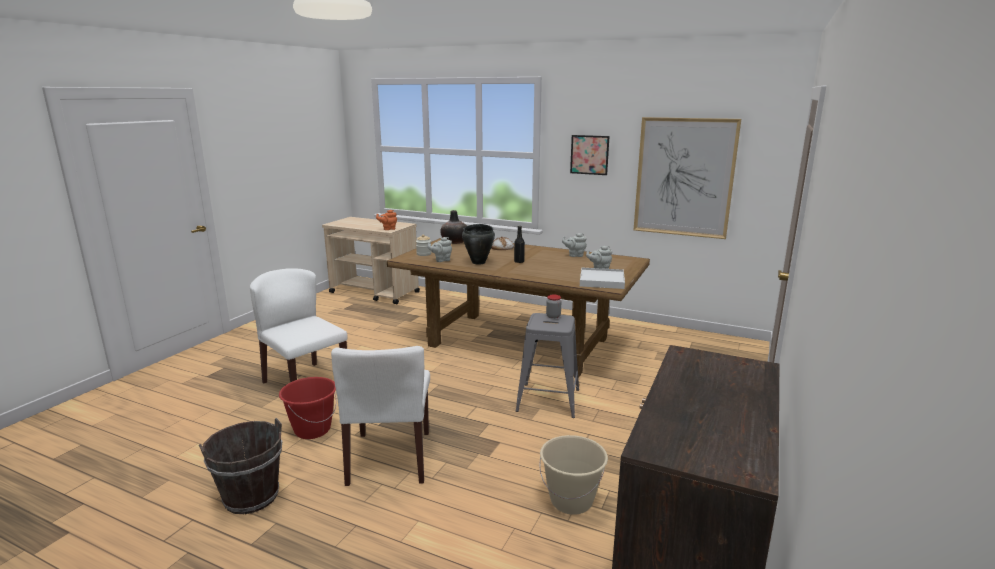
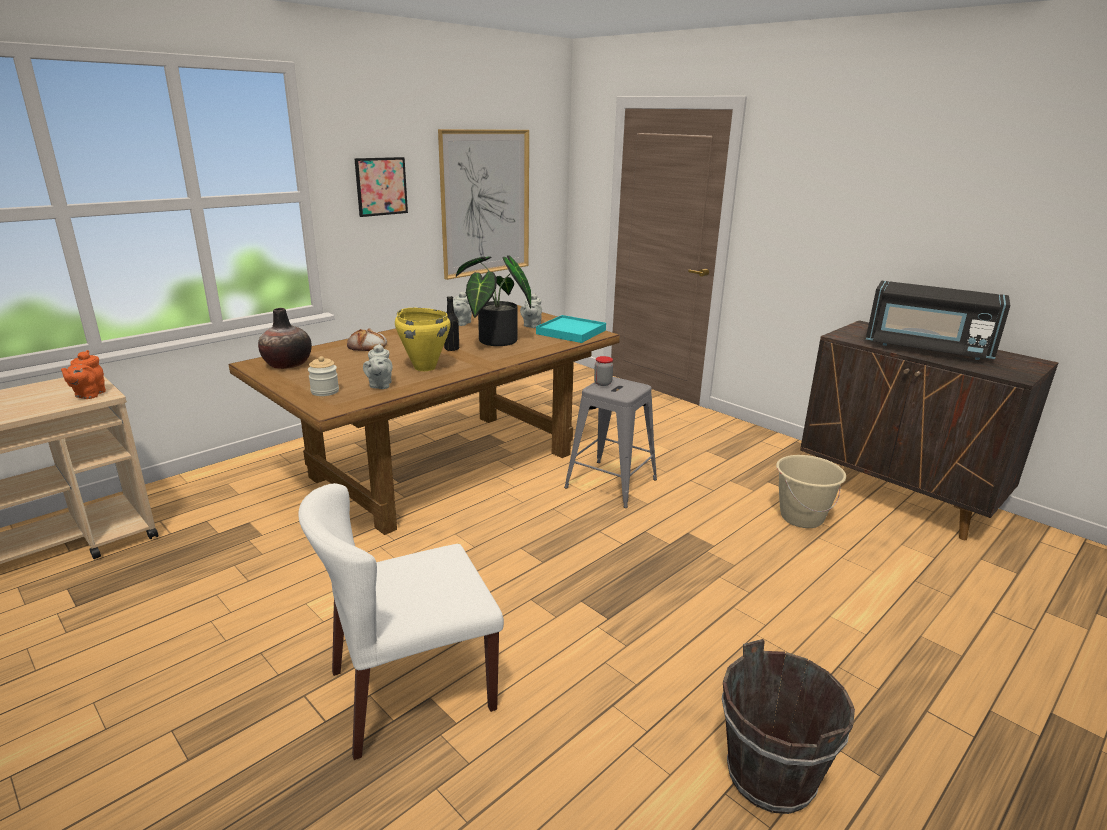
camera: 70 degrees left, 5 degrees up
red bucket [279,377,337,439] -> none
white chair [331,346,430,486] -> none
black cooking pot [462,224,495,265] -> yellow cooking pot [395,308,451,371]
white tray [580,268,625,289] -> turquoise tray [536,315,606,343]
none -> potted plant [456,255,531,346]
none -> black microwave [866,281,1011,360]

